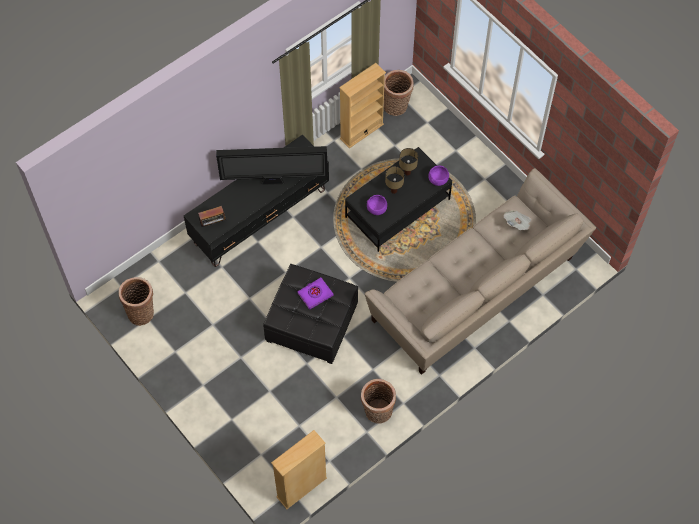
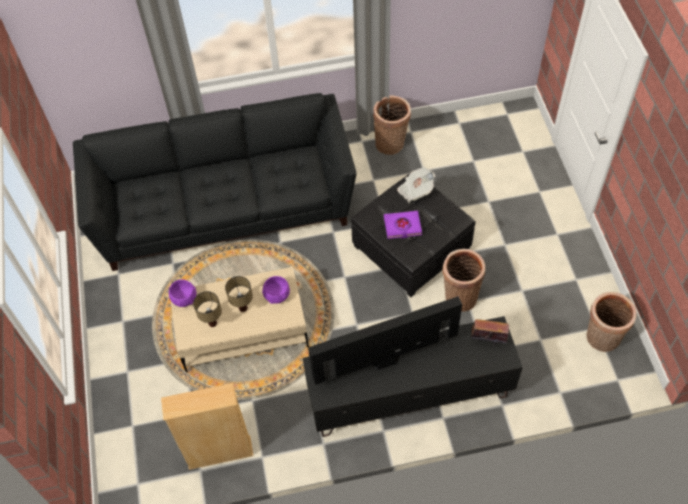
camera: 150 degrees left, 5 degrees down
television [216,146,328,185] -> television turned 45 degrees counterclockwise [308,296,462,385]
beige bookcase [271,430,327,509] -> none
black coffee table [345,147,452,252] -> beige coffee table [171,267,309,372]
beige sofa [365,168,596,375] -> black sofa [73,93,357,271]
basket [384,70,413,116] -> basket moved to [443,249,485,312]
newspaper [503,210,532,230] -> newspaper moved to [397,167,435,202]

